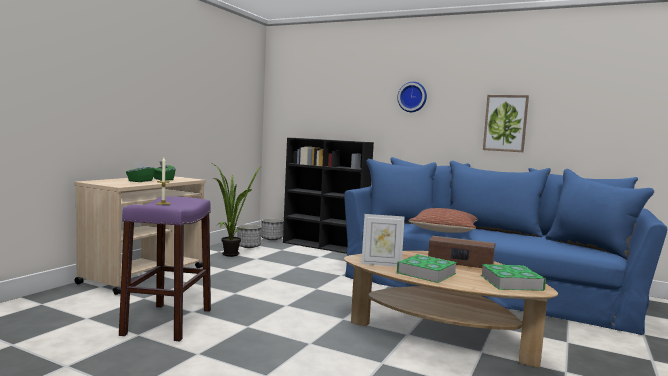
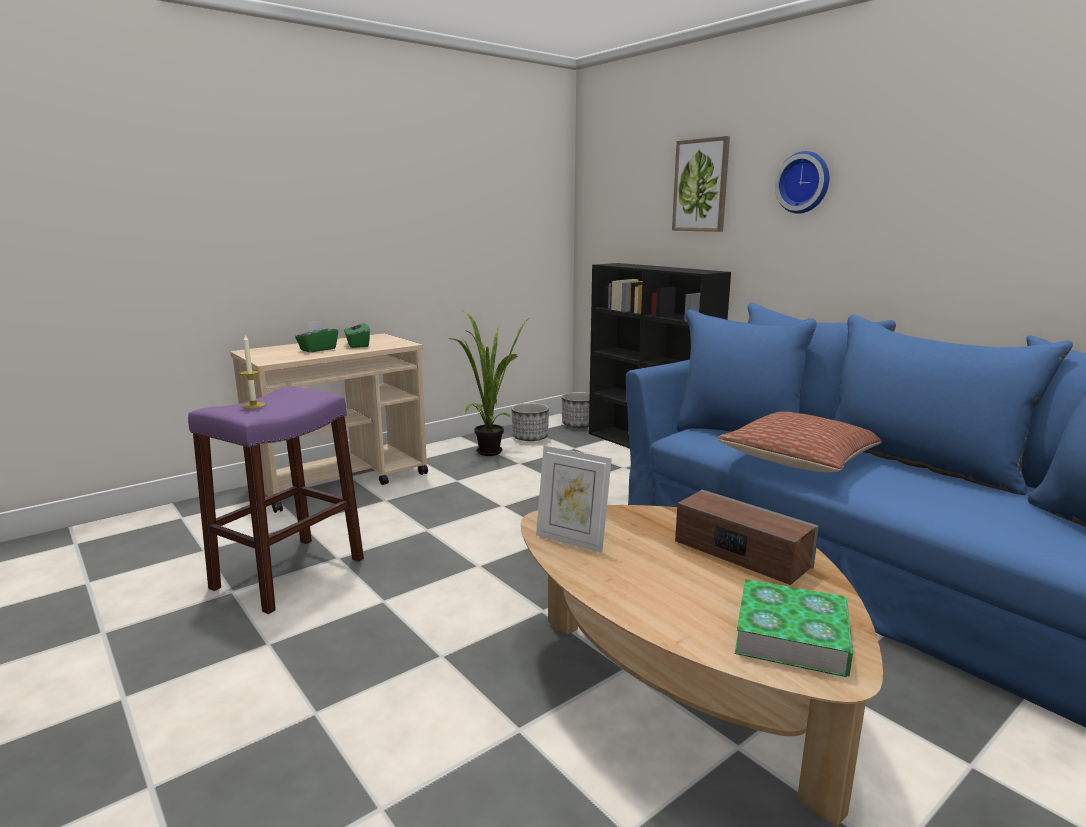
camera: 25 degrees right, 10 degrees up
book [397,254,457,283] -> none
picture [483,95,529,152] -> picture moved to [672,136,730,232]

